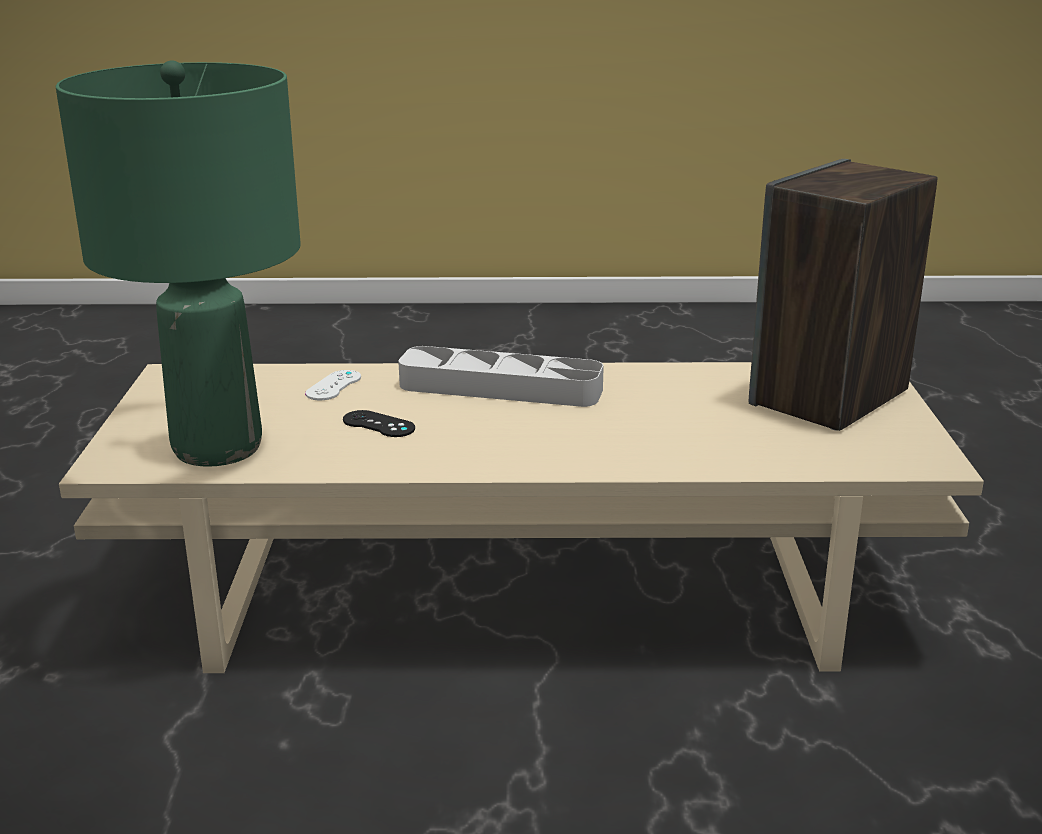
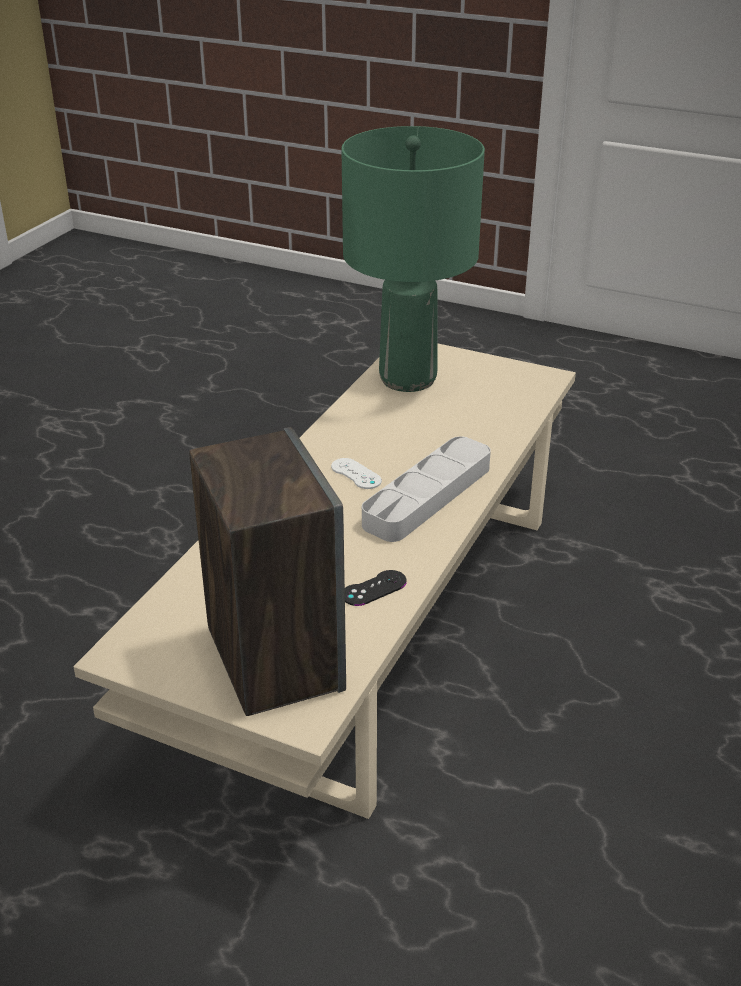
camera: 115 degrees right, 10 degrees up
white game controller [305,370,361,400] -> white game controller moved to [331,458,382,489]
black game controller [343,410,415,437] -> black game controller moved to [345,570,407,606]

